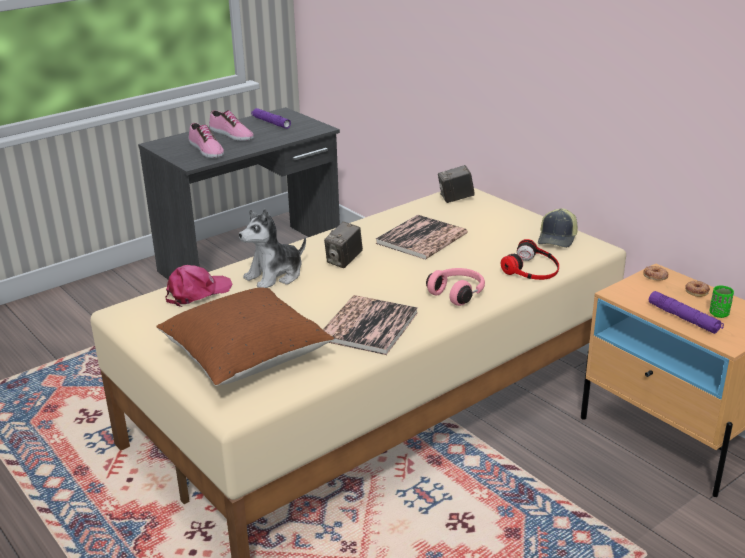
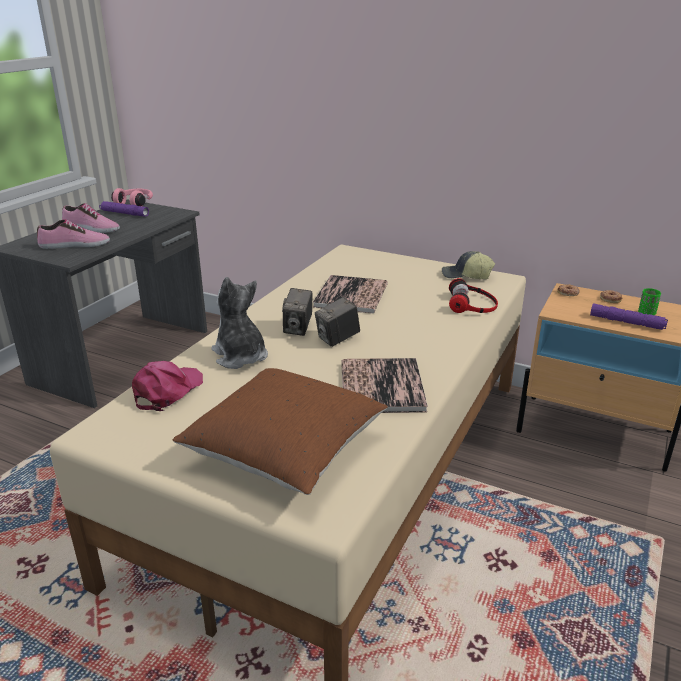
camera: 25 degrees left, 0 degrees up
shoe [189,123,224,158] -> shoe turned 45 degrees counterclockwise [37,219,110,249]
plush toy [239,209,306,288] -> plush toy turned 120 degrees clockwise [211,277,268,369]
pink headphones [426,268,485,306] -> pink headphones moved to [111,188,153,206]
camera [438,165,475,203] -> camera moved to [315,297,360,347]
cap [538,208,578,248] -> cap turned 105 degrees clockwise [442,251,495,279]

